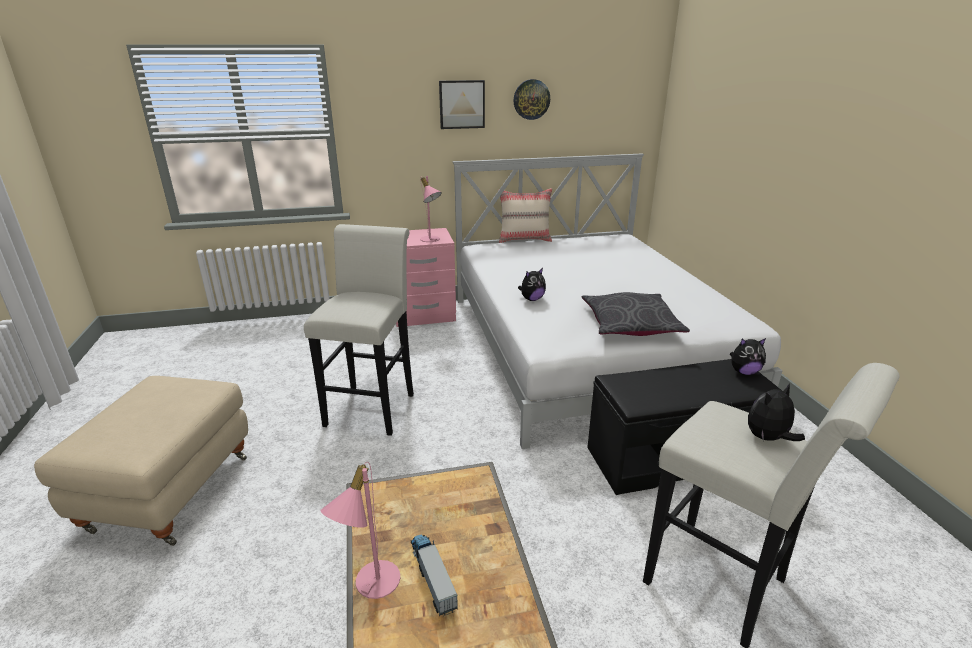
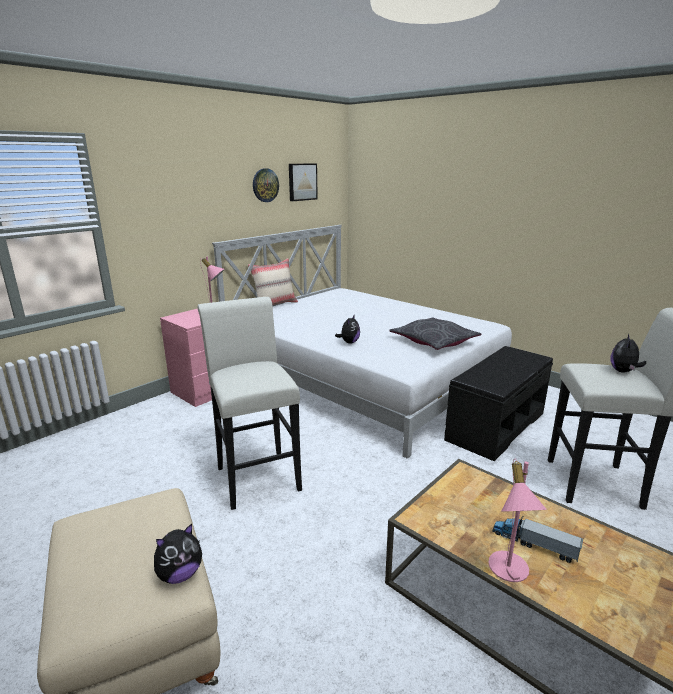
camera: 35 degrees left, 5 degrees down
picture [439,80,485,129] -> picture moved to [289,163,318,201]
plush toy [730,338,766,375] -> plush toy moved to [154,524,202,584]

